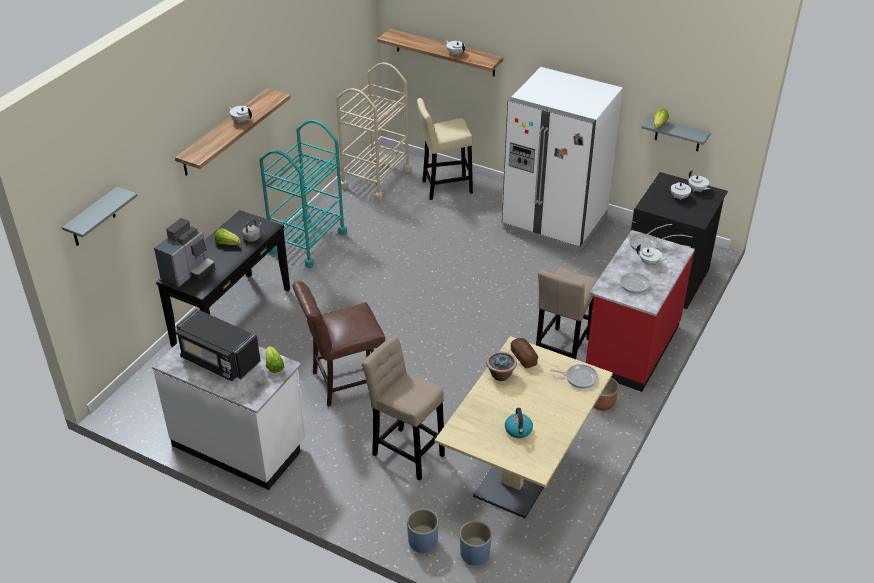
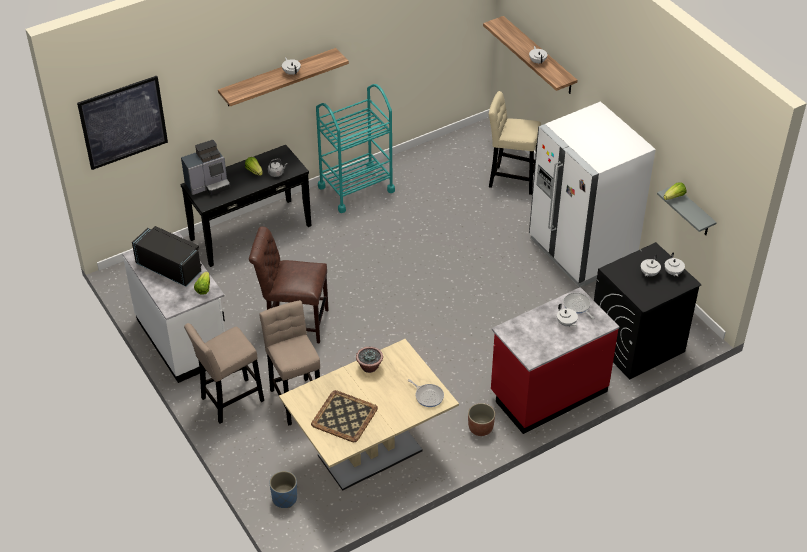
camera: 30 degrees right, 5 degrees up
grey shelf [62,186,138,246] -> picture [77,76,168,170]
black microwave [175,309,261,381] -> black microwave turned 150 degrees clockwise [132,226,202,287]
beige cart [336,62,411,201] -> none
blue planter [407,509,439,553] -> none
kettle [505,408,533,438] -> tray [311,390,378,442]
bread [511,338,538,368] -> none
beige stool [536,268,598,359] -> beige stool moved to [184,323,264,424]
frying pan [620,273,666,293] -> none

